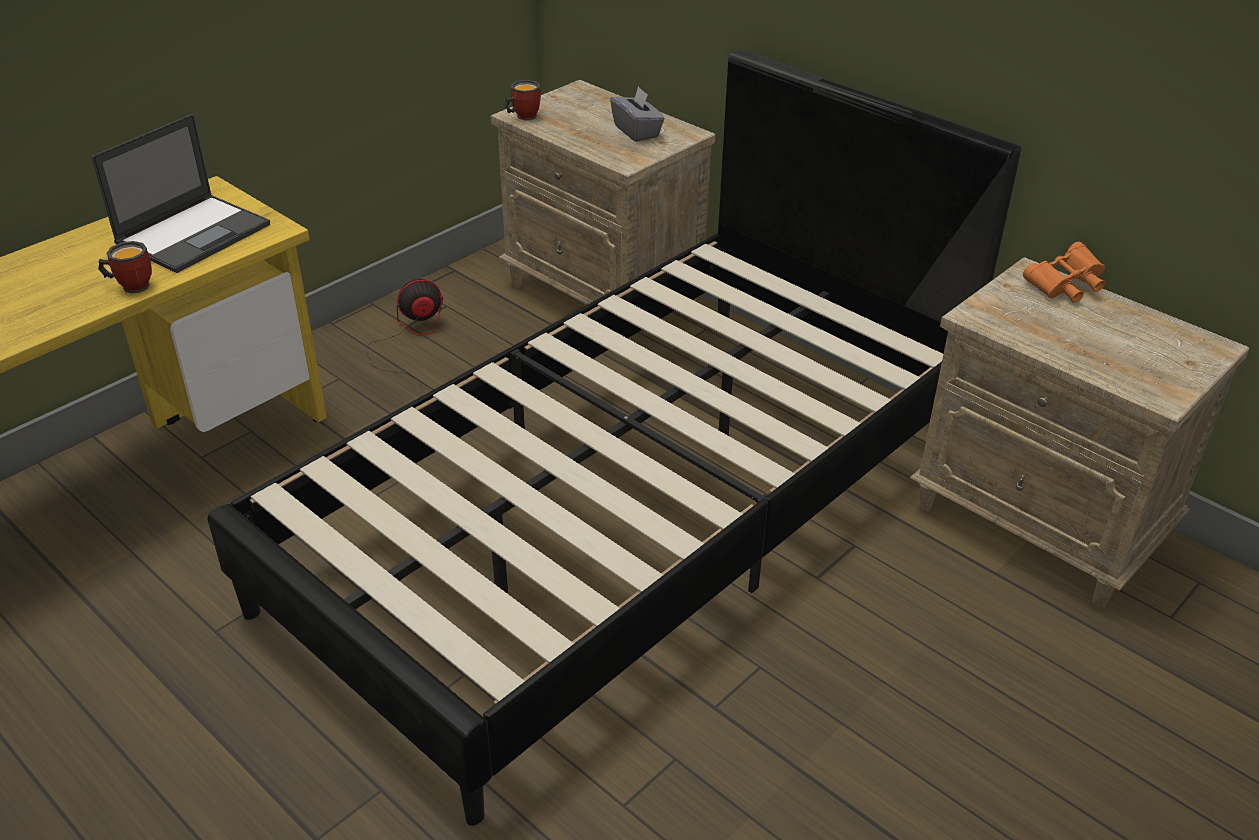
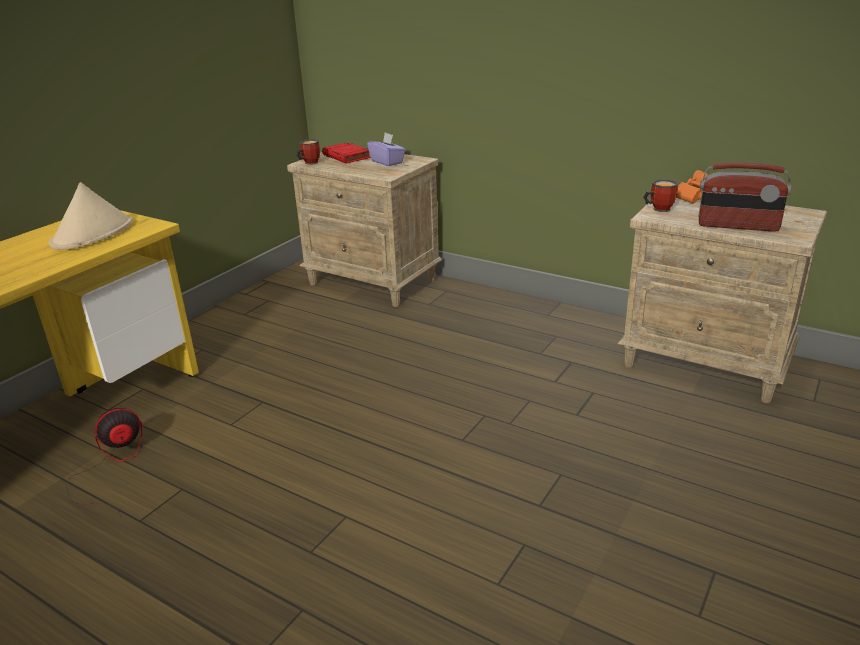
camera: 10 degrees left, 10 degrees down
laptop [91,114,270,273] -> beige hat [49,182,133,250]
mug [98,241,152,294] -> mug moved to [643,179,678,212]
black bed [208,49,1022,826] -> none
fan [366,279,443,388] -> fan moved to [66,408,142,517]
grey tissue box [610,86,665,142] -> purple tissue box [367,133,406,166]
none -> red book [322,142,371,163]
none -> radio [699,162,791,232]

